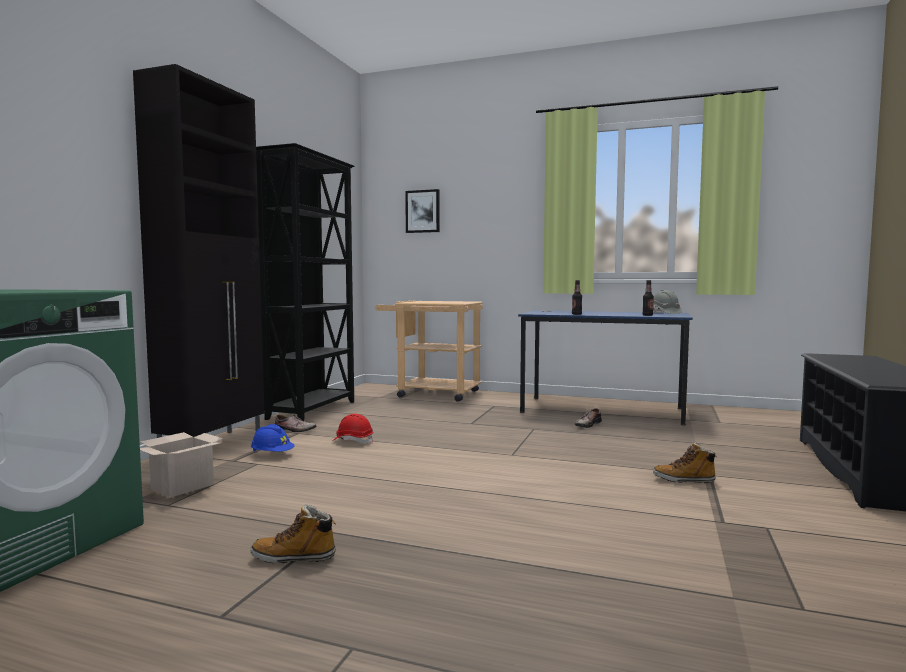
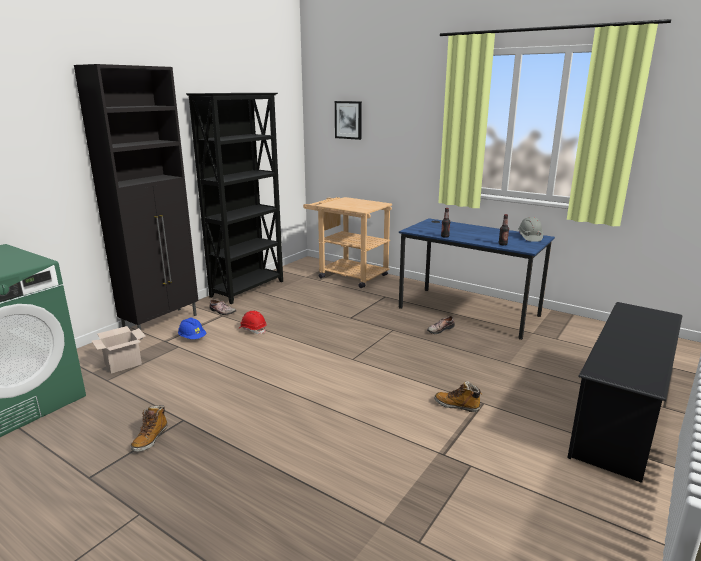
camera: 15 degrees right, 15 degrees up
boot [251,504,336,563] -> boot turned 90 degrees counterclockwise [131,405,168,452]

